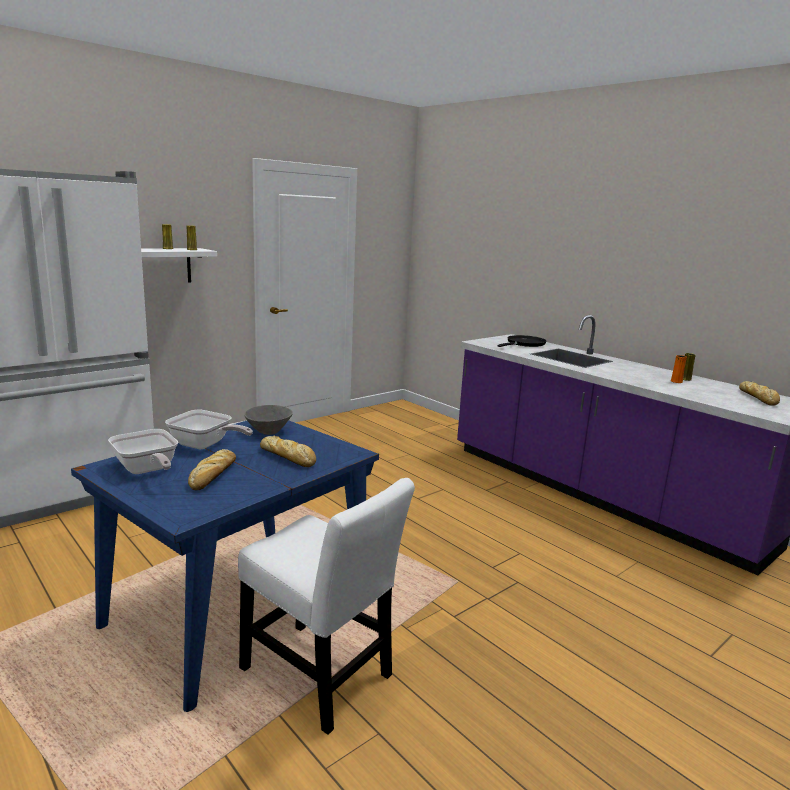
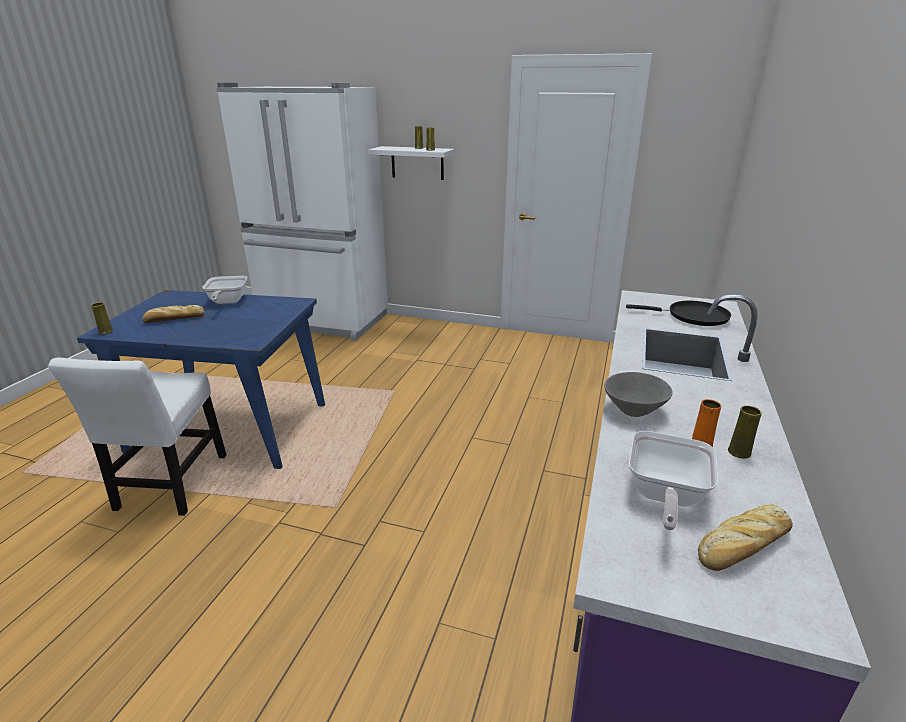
camera: 60 degrees right, 10 degrees up
frying pan [108,429,178,474] -> frying pan moved to [629,431,718,530]
grey bowl [244,405,293,435] -> grey bowl moved to [604,372,673,417]
bread [260,436,316,467] -> none
none -> yellow vase [91,302,113,335]

